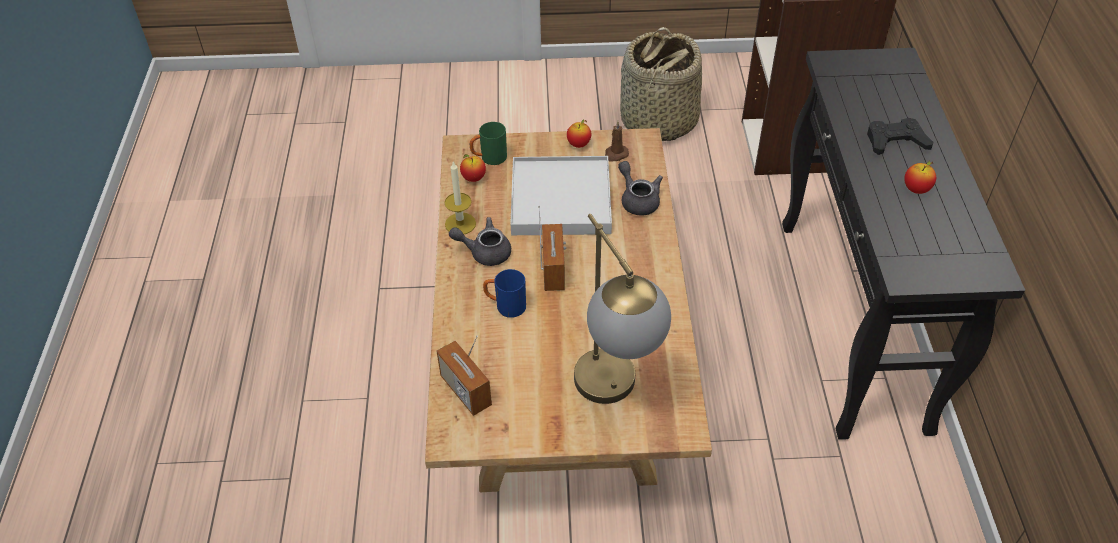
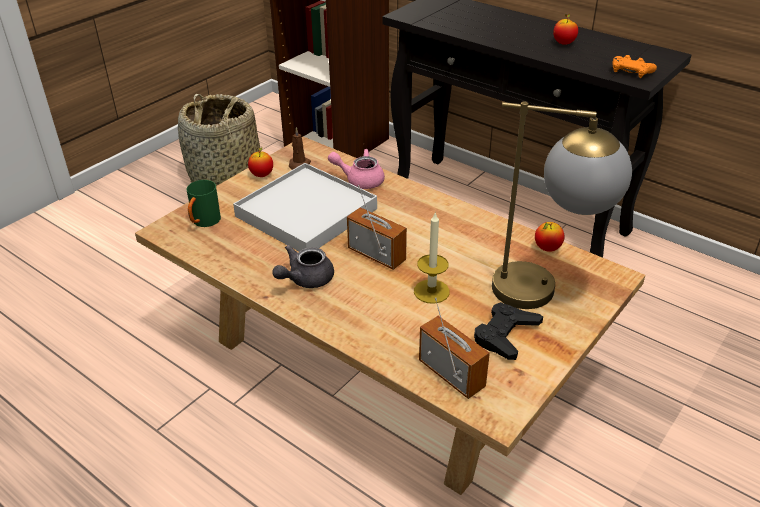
camera: 50 degrees left, 10 degrees down
radio [437,336,492,416] -> radio turned 135 degrees counterclockwise [419,298,490,399]
candle [444,162,476,234] -> candle moved to [414,212,450,304]
apple [460,154,486,182] -> apple moved to [535,222,564,252]
blue mug [483,269,526,318] -> none
grey teapot [618,161,663,216] -> pink teapot [328,149,385,189]
black game controller [867,118,934,155] -> black game controller moved to [474,302,543,360]
none -> orange game controller [612,55,657,78]

